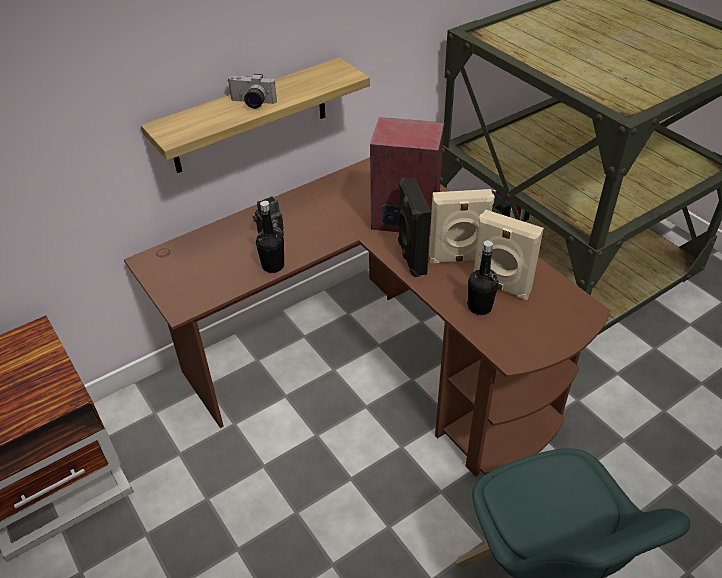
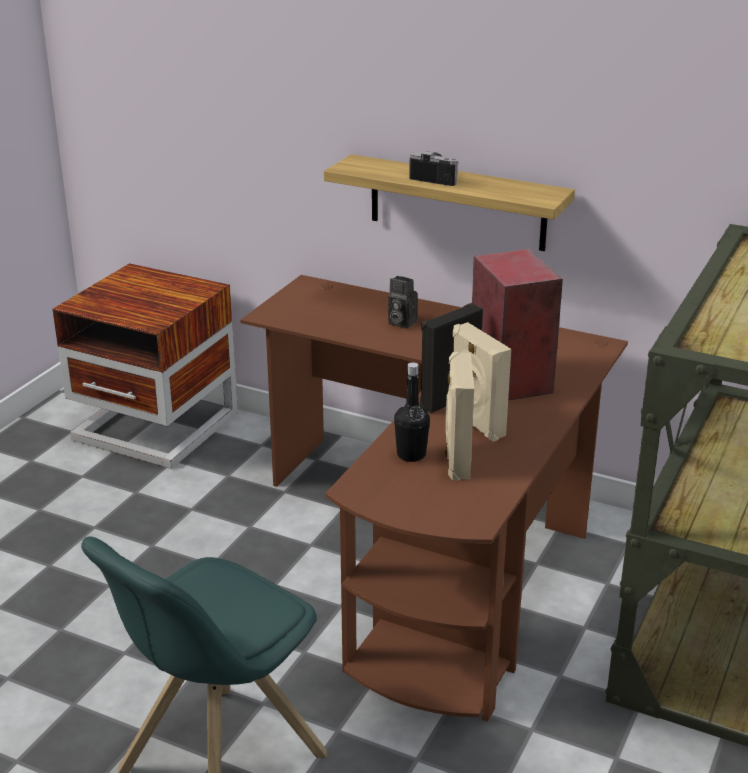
camera: 60 degrees right, 15 degrees down
camera [227,74,277,109] -> camera turned 135 degrees clockwise [409,151,459,186]
black bottle [256,201,284,273] -> none

